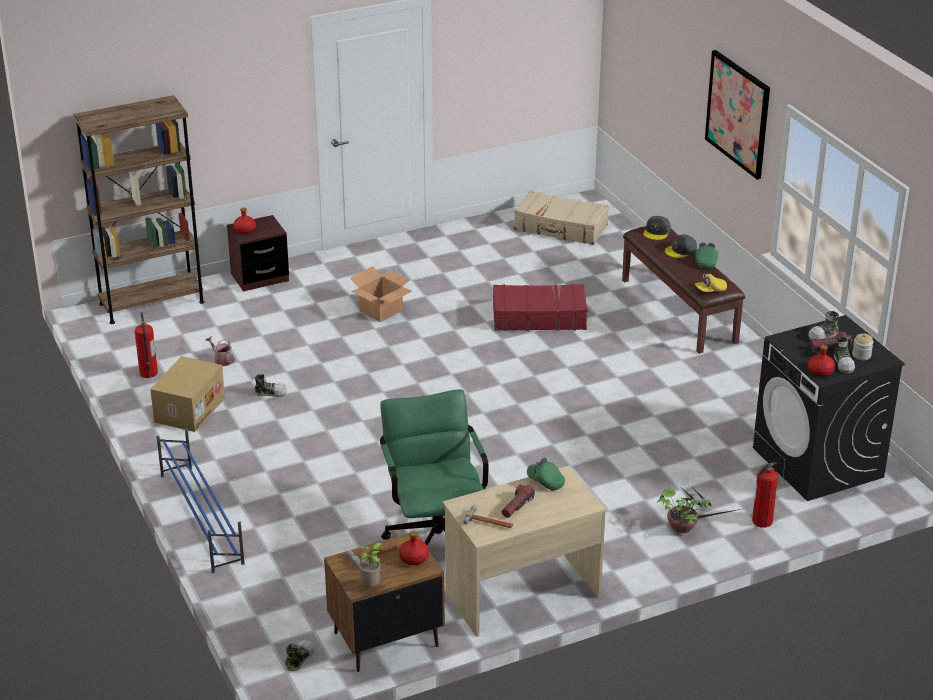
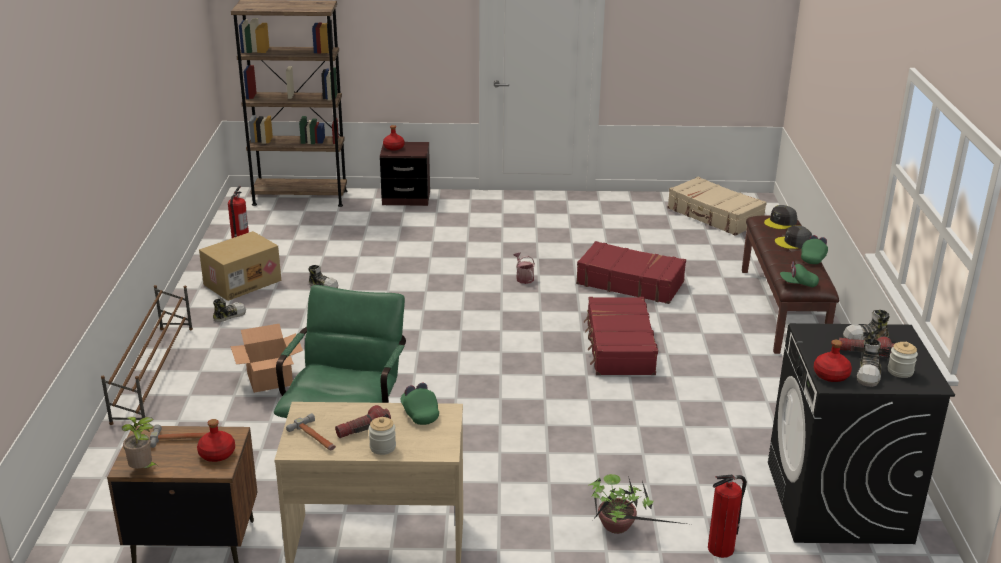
camera: 25 degrees right, 5 degrees down
blue shoe rack [157,429,245,573] -> brown shoe rack [101,285,193,425]
watering can [206,336,235,366] -> watering can moved to [513,252,535,284]
shoe [285,640,314,671] -> shoe moved to [213,298,246,322]
cardboard box [350,266,412,322] -> cardboard box moved to [231,324,303,393]
yellow cap [695,273,727,292] -> green cap [780,261,819,287]
picture [705,50,770,180] -> none
none -> jar [369,417,396,455]
none -> red suitcase [584,297,658,375]

